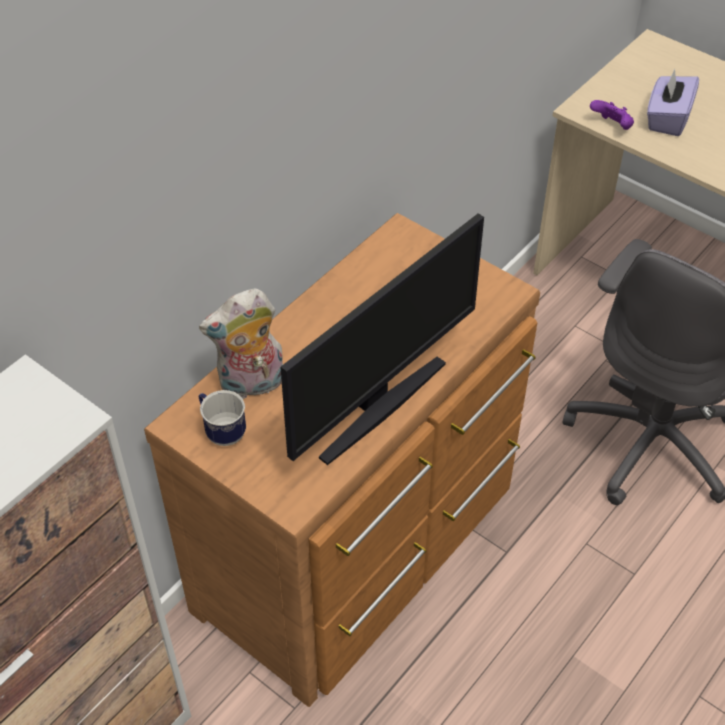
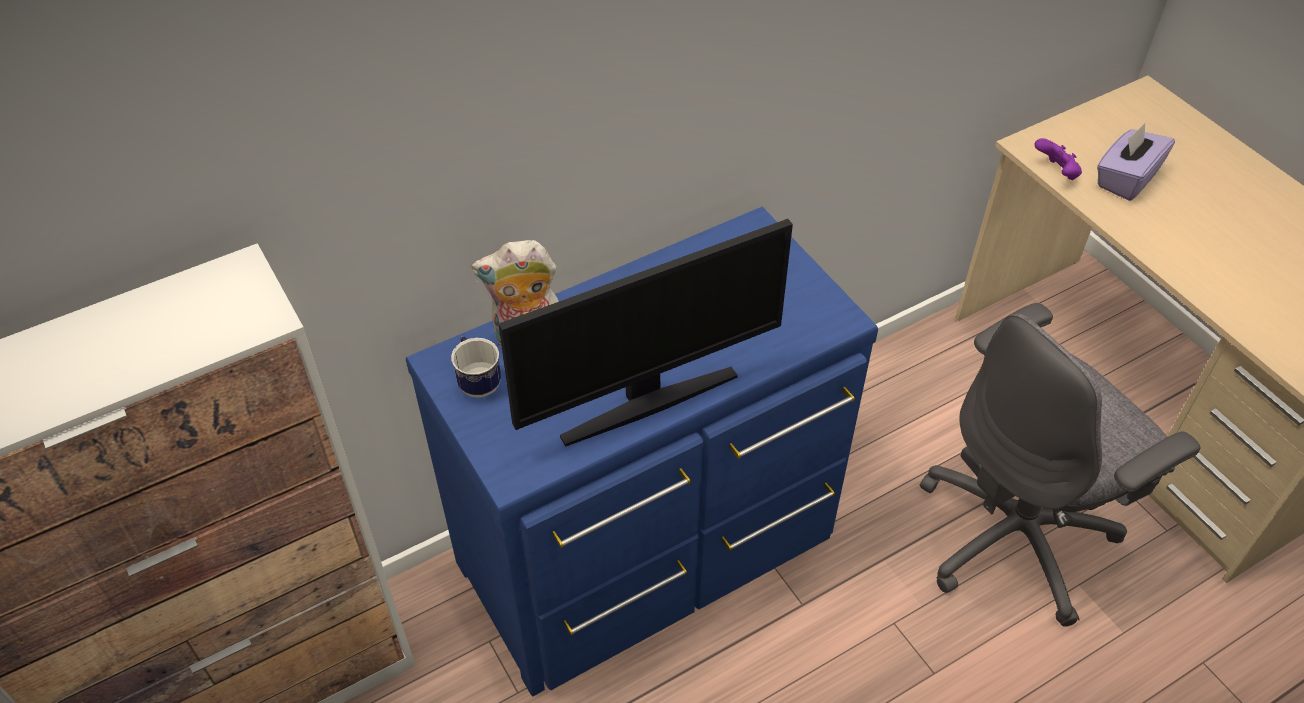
camera: 20 degrees right, 0 degrees up
brown dresser [144,213,540,707] -> blue dresser [406,207,878,696]

